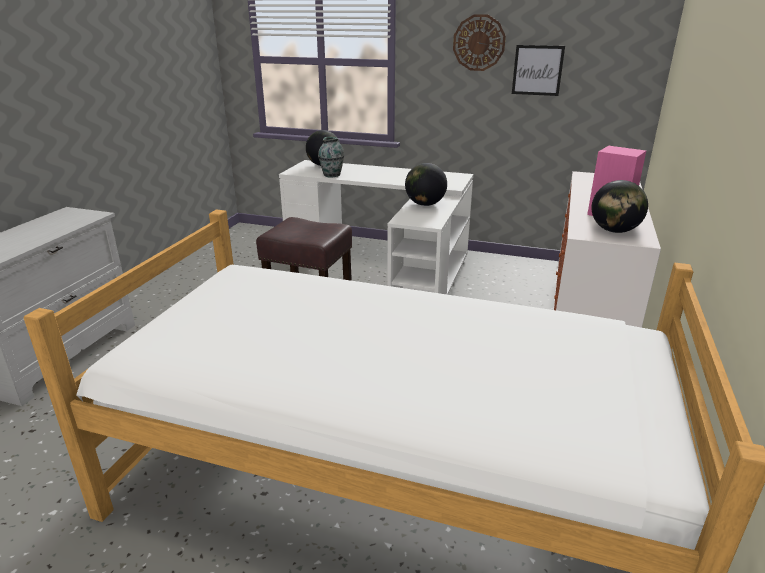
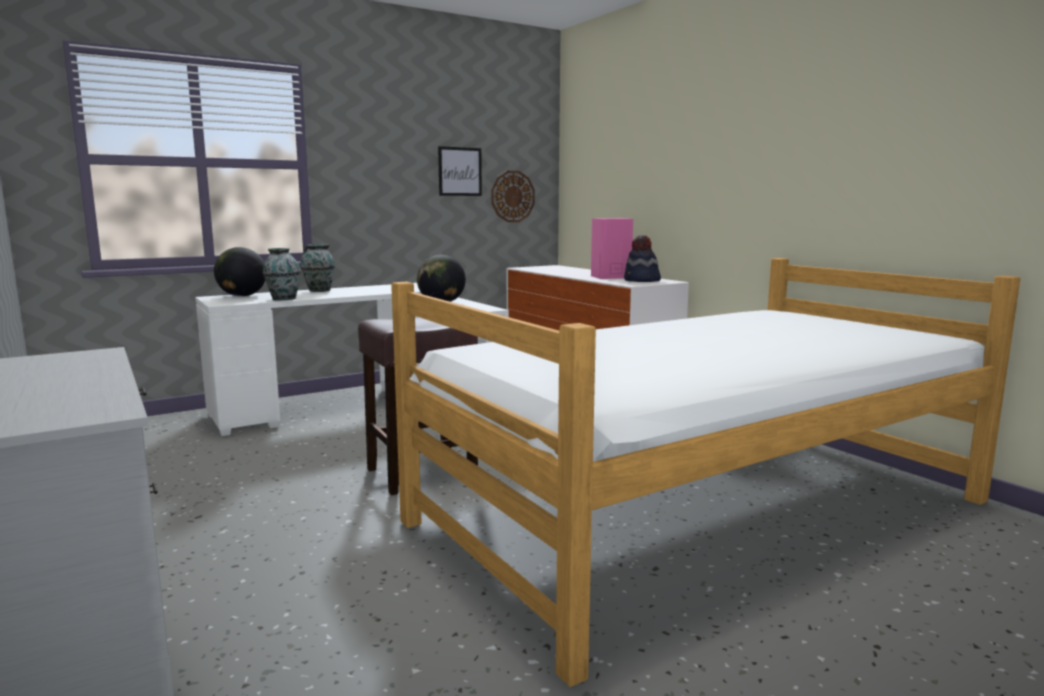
camera: 50 degrees left, 15 degrees down
wall clock [453,14,506,71] -> wall clock moved to [491,171,535,222]
globe [592,180,648,233] -> hat [624,235,661,282]
none -> vase [301,244,335,292]

